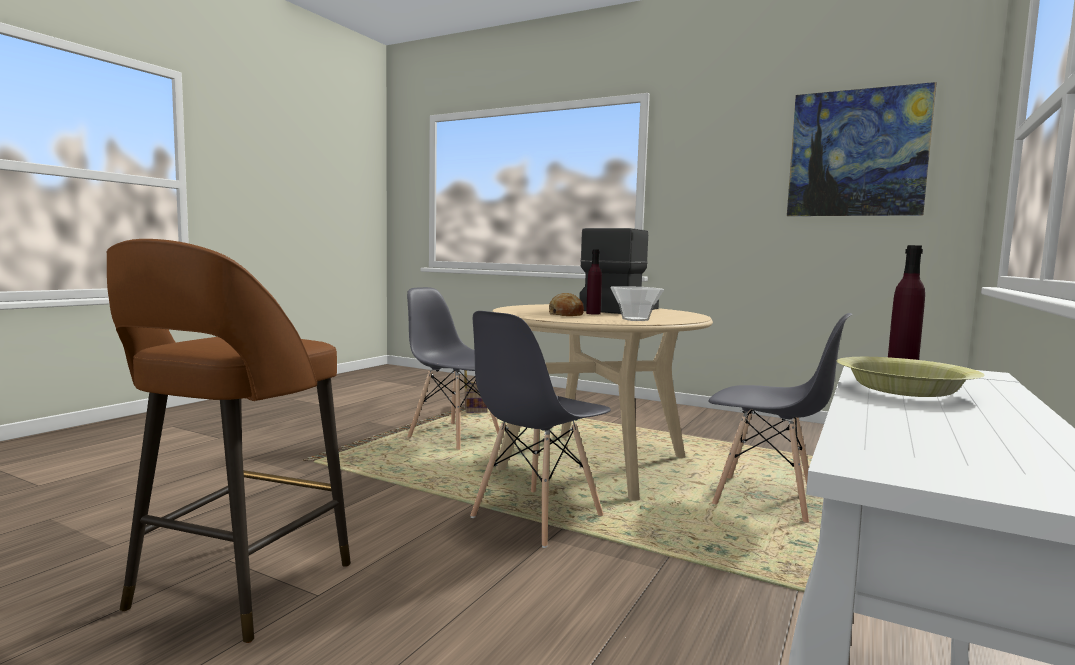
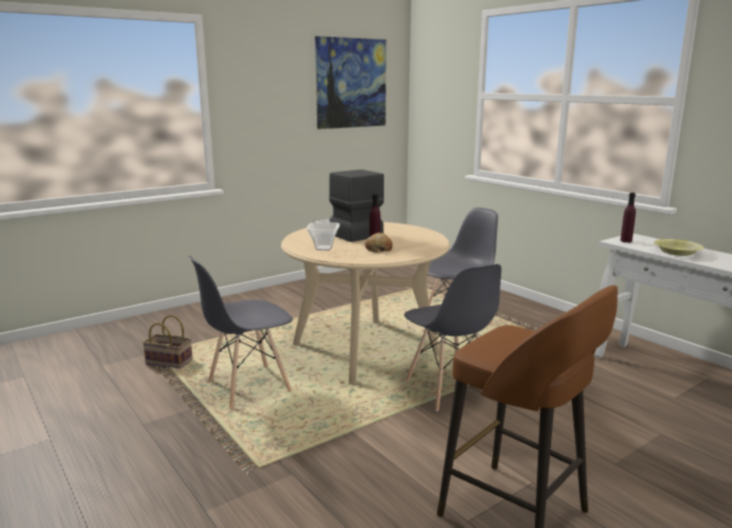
camera: 65 degrees left, 10 degrees up
bowl [611,286,664,321] -> bowl moved to [307,222,340,251]

